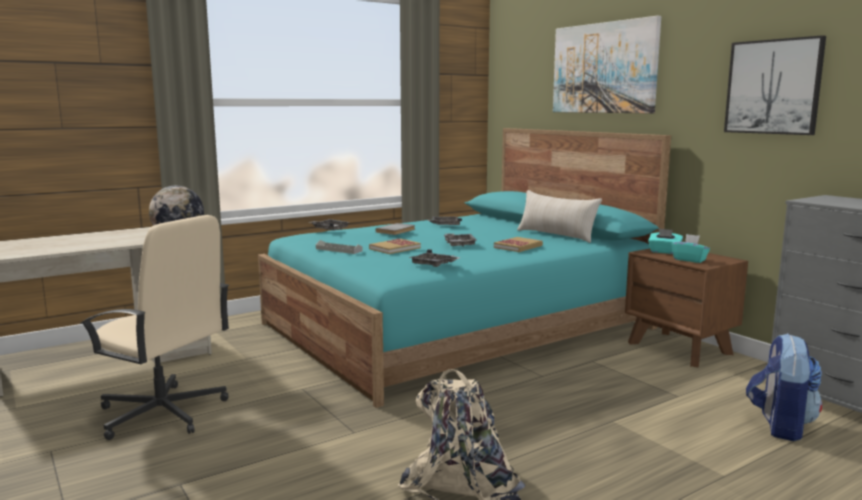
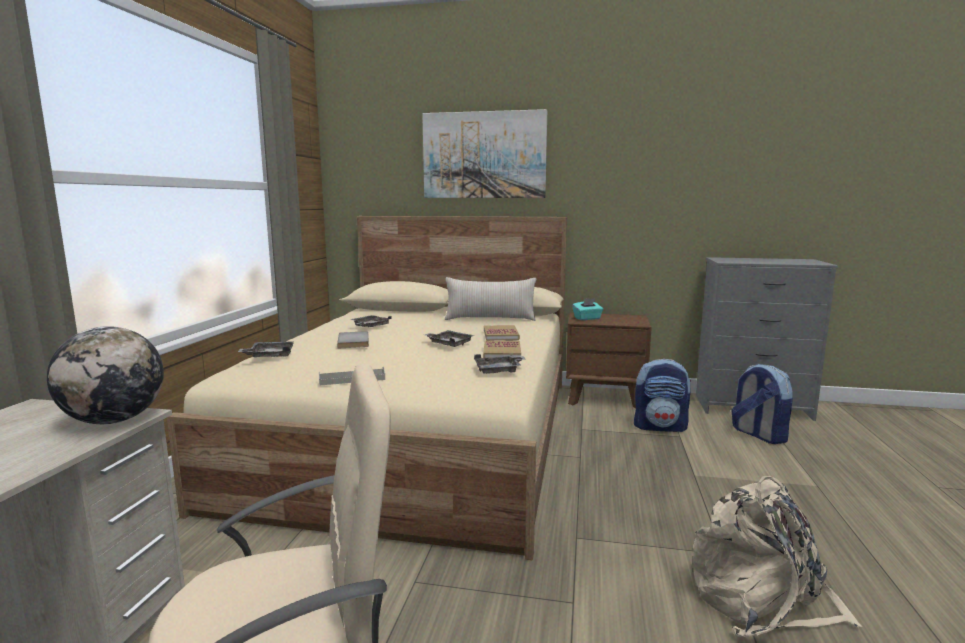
camera: 45 degrees left, 0 degrees up
turquoise bed [258,128,671,408] -> beige bed [167,216,567,560]
book [369,239,421,254] -> book moved to [483,341,521,358]
turquoise tissue box [671,234,710,263] -> none
picture [724,35,826,135] -> none
none -> backpack [634,359,691,432]

